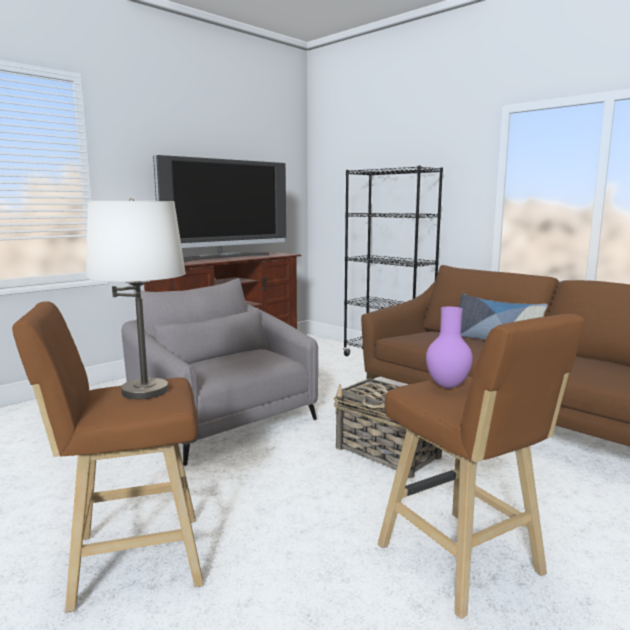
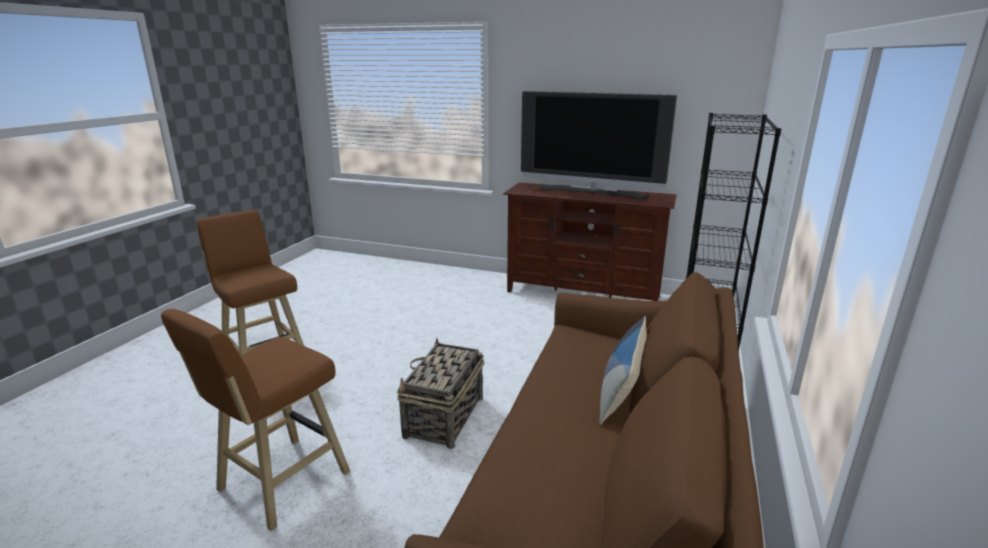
camera: 65 degrees right, 10 degrees up
white table lamp [86,198,186,399] -> none
grey armchair [121,278,318,466] -> none
purple vase [426,307,473,388] -> none

